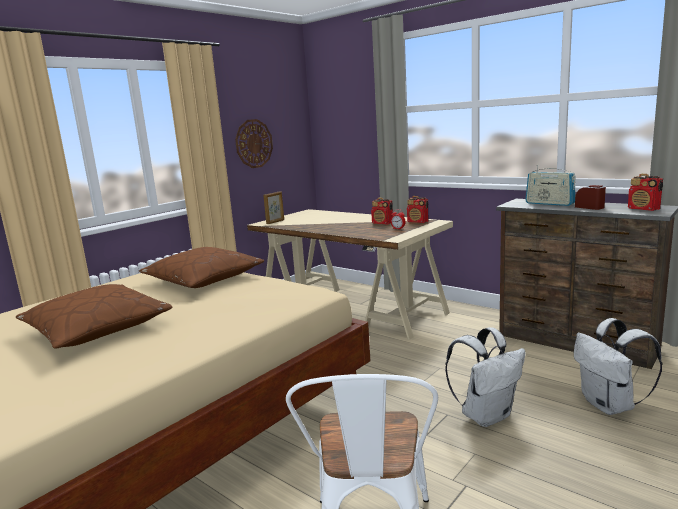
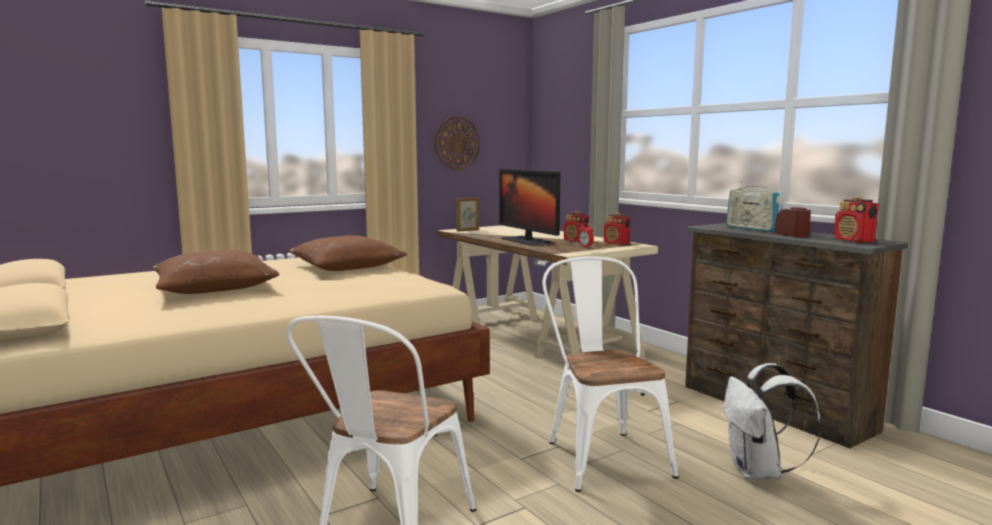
camera: 15 degrees right, 5 degrees down
white backpack [445,327,526,427] -> white chair [542,256,679,492]
none -> monitor [499,169,561,246]

